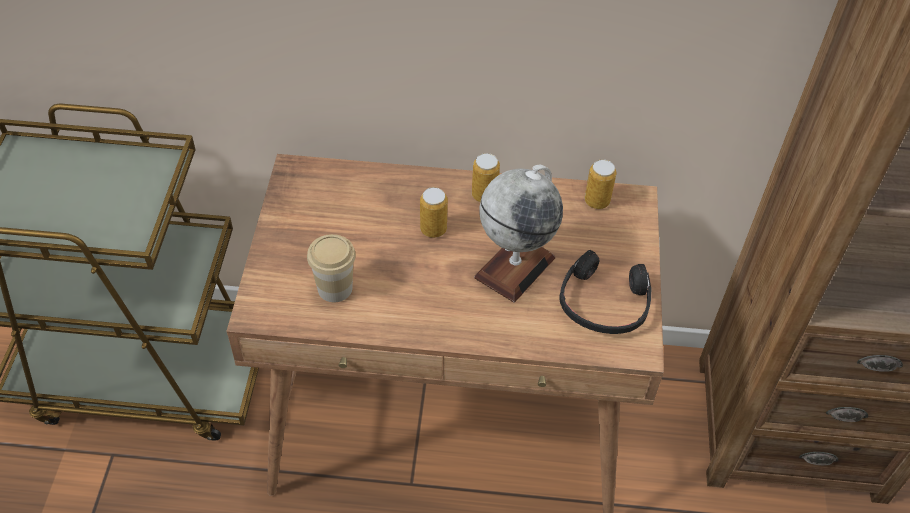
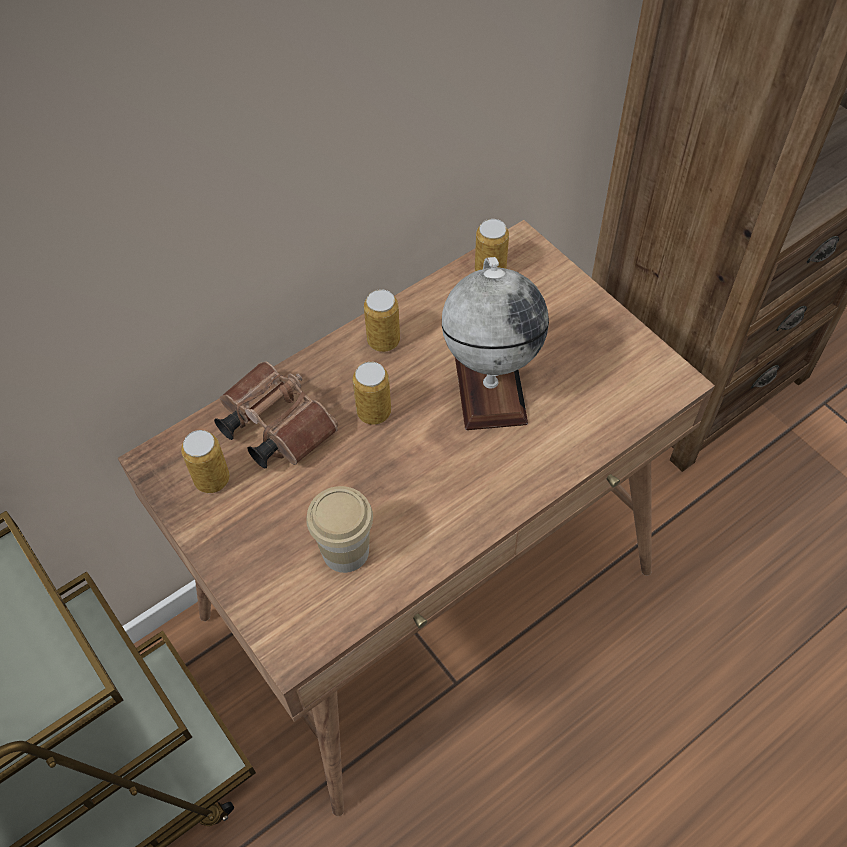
camera: 40 degrees left, 5 degrees up
black headphones [559,250,651,334] -> none
none -> can [181,430,230,493]
none -> brown binoculars [214,361,338,468]

